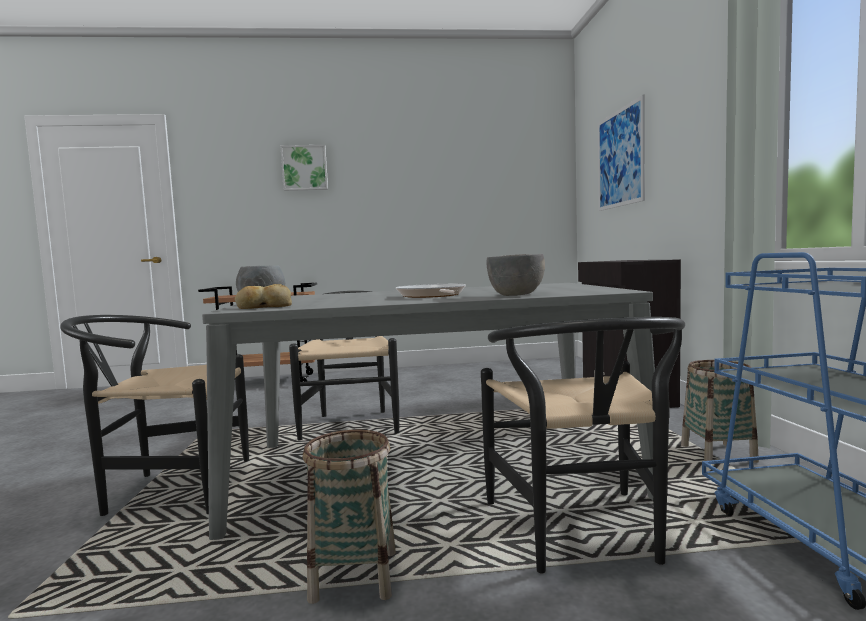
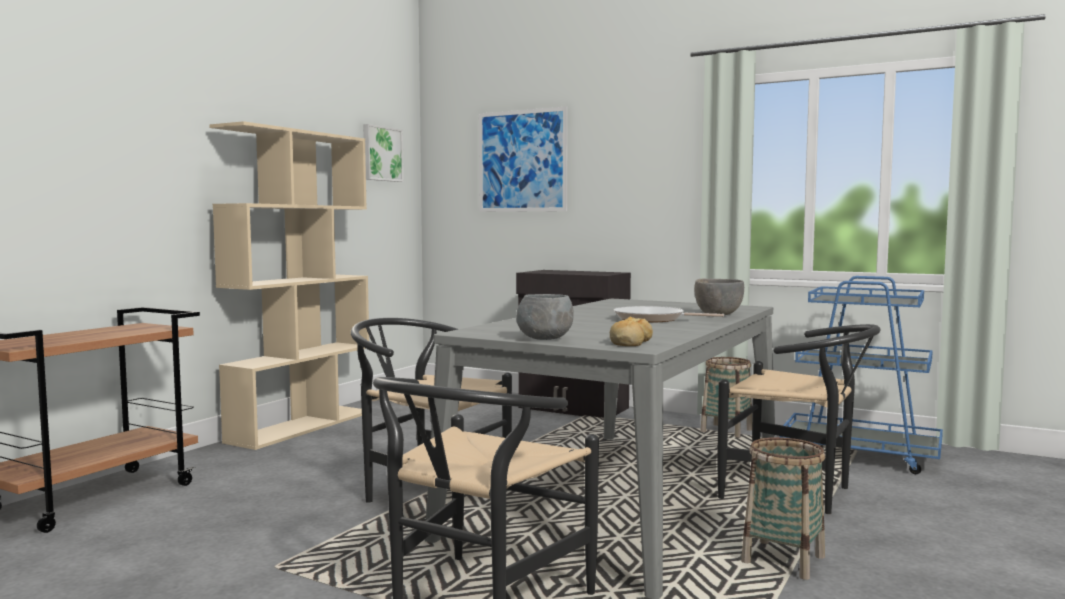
camera: 55 degrees left, 0 degrees up
picture [280,145,328,191] -> picture moved to [363,124,404,182]
none -> beige bookcase [209,121,369,450]

